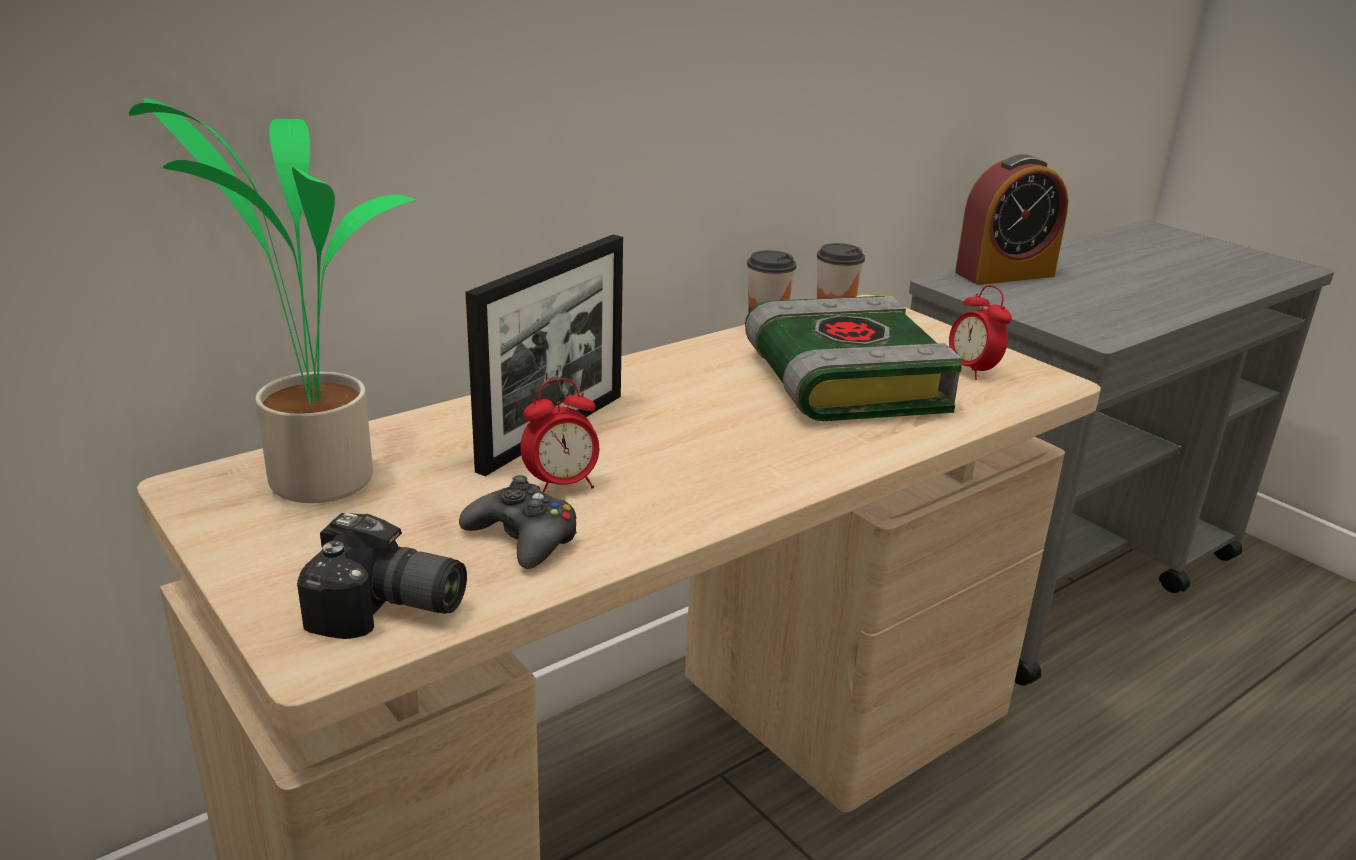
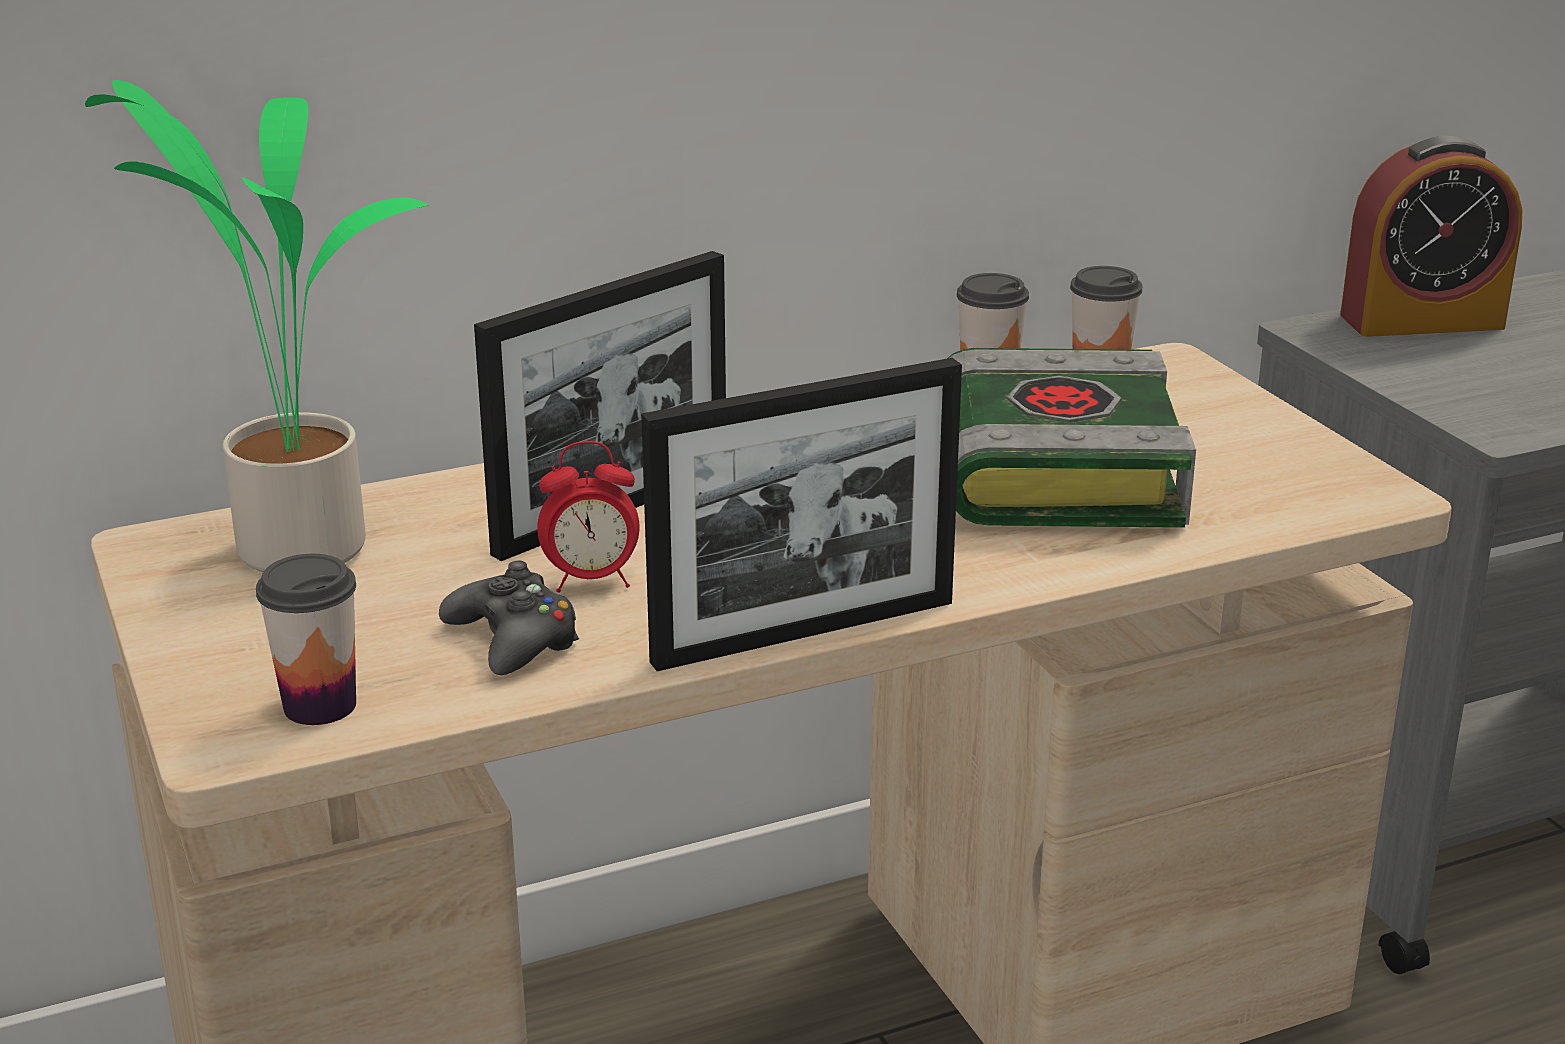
camera: 15 degrees right, 0 degrees up
camera [297,513,467,639] -> cup [256,554,356,725]
alarm clock [949,285,1012,380] -> none
none -> picture frame [641,358,962,671]

